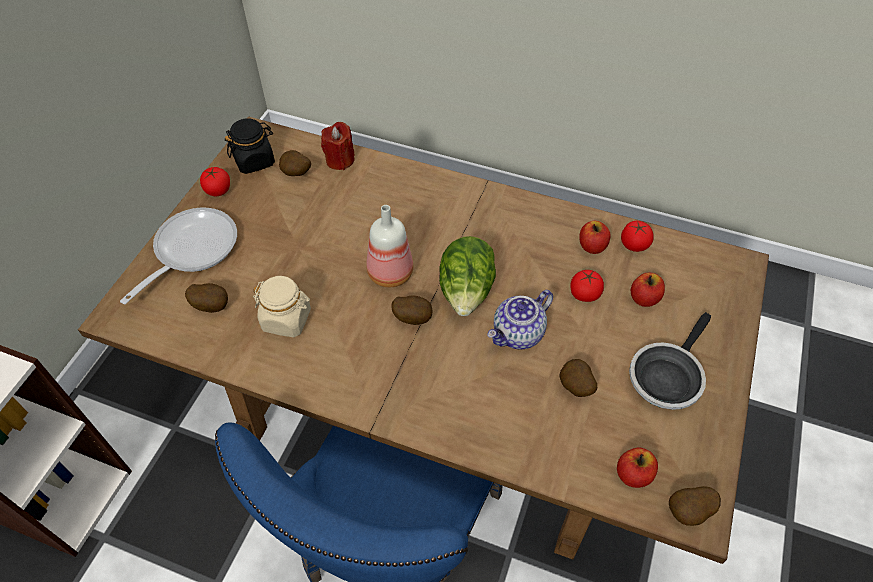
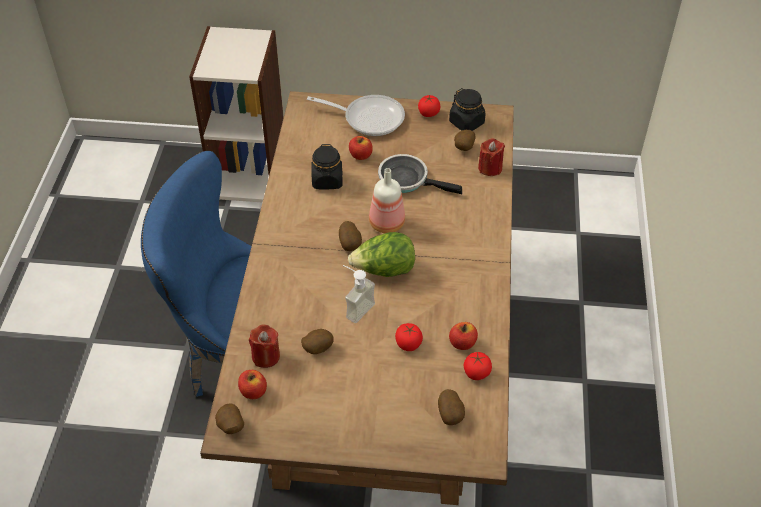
camera: 75 degrees right, 5 degrees down
potato [185,283,228,313] -> potato moved to [438,389,465,425]
beige jar [253,276,311,337] -> black jar [311,144,343,190]
teapot [487,290,553,350] -> soap dispenser [343,265,375,323]
frying pan [629,312,711,410] -> frying pan moved to [378,154,462,194]
apple [631,273,665,307] -> apple moved to [349,136,373,160]
none -> red candle [249,324,280,368]

